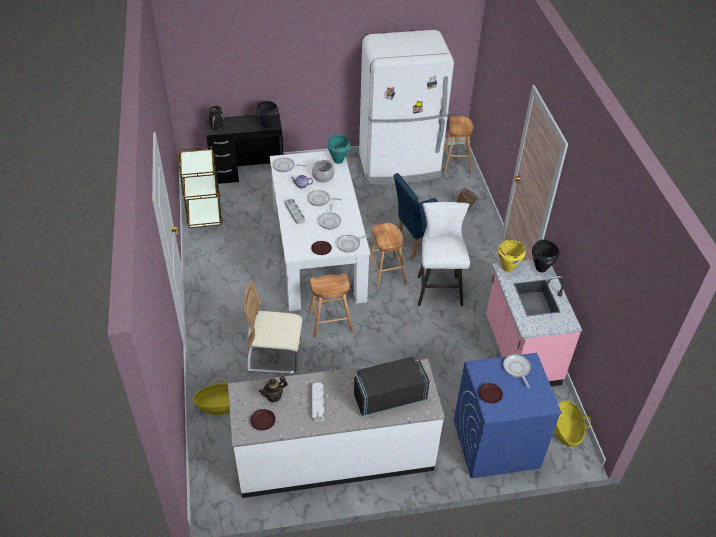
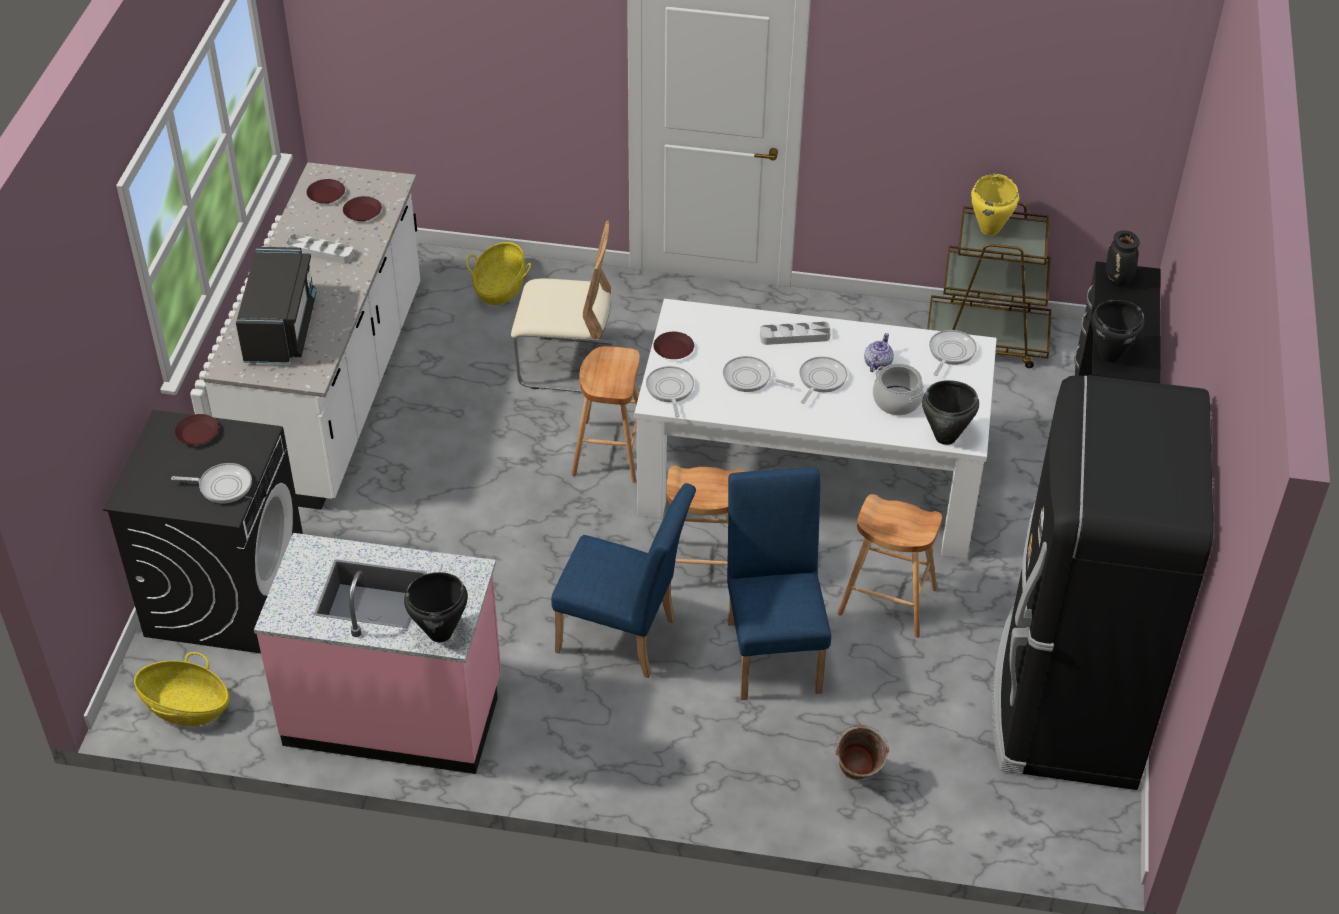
camera: 110 degrees right, 0 degrees up
beige chair [244,280,302,374] -> beige chair turned 75 degrees clockwise [511,220,617,393]
teapot [259,376,288,402] -> brown plate [343,196,382,221]
turquoise cooking pot [327,134,350,164] -> black cooking pot [922,380,979,445]
white fridge [359,30,454,185] -> black fridge [992,375,1213,790]
white stool [418,202,470,306] -> blue chair [551,483,696,678]
brown stool [443,116,473,173] -> brown stool moved to [838,494,942,638]
blue washing machine [454,353,562,478] -> black washing machine [103,410,303,653]
yellow cooking pot [498,240,526,272] -> yellow cooking pot moved to [971,174,1019,236]

